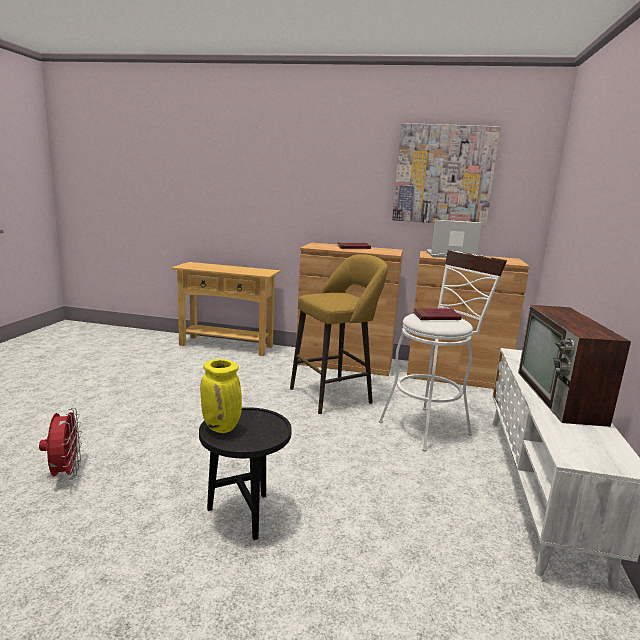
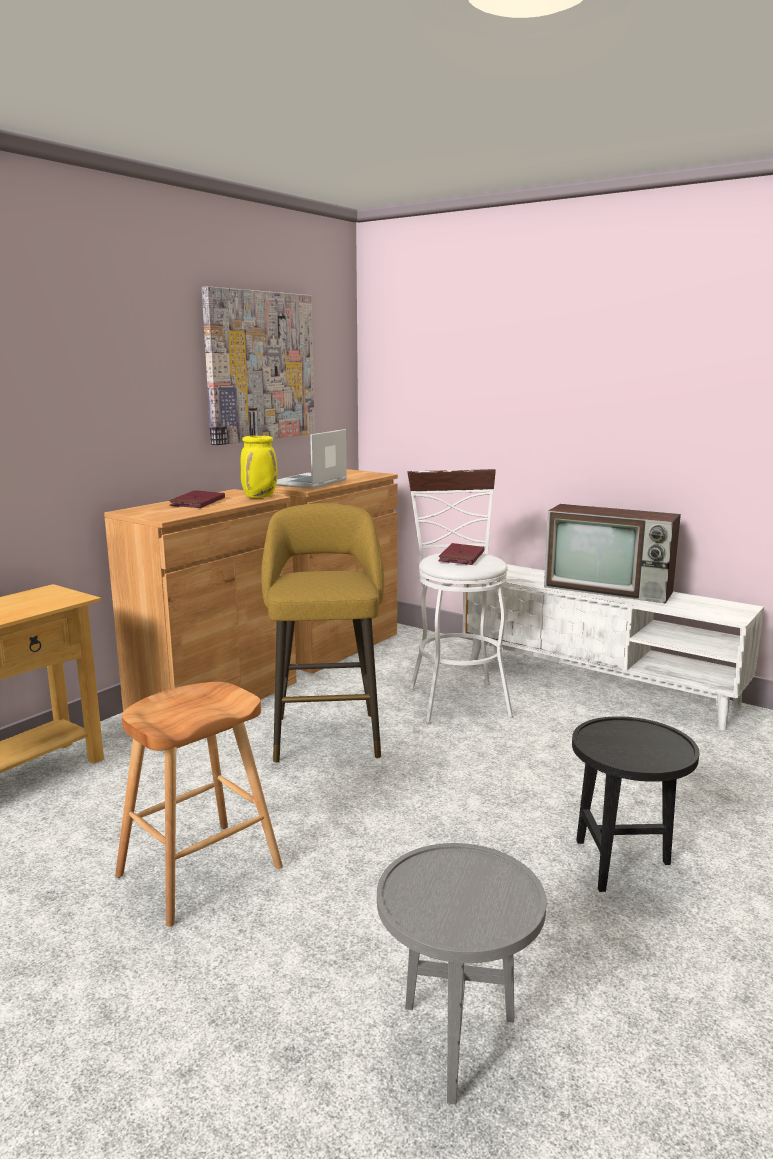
camera: 65 degrees left, 0 degrees up
red fan [39,408,82,480] -> grey side table [377,843,546,1105]
yellow vase [200,359,242,433] -> yellow vase moved to [241,436,278,498]
none -> brown stool [115,682,283,927]

